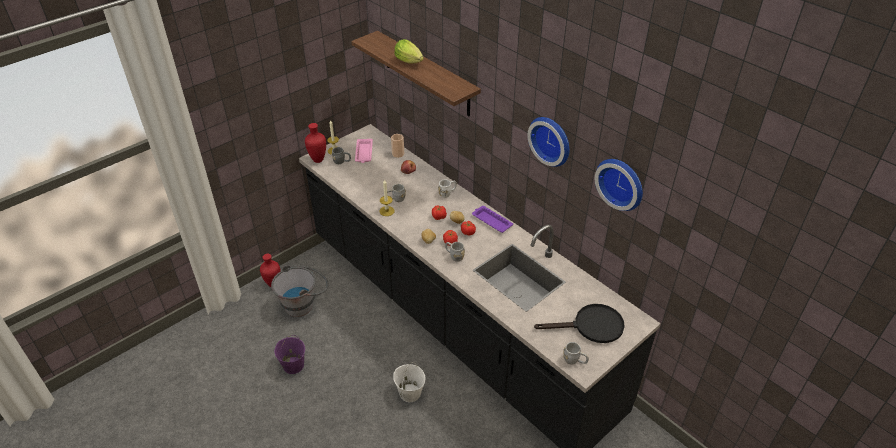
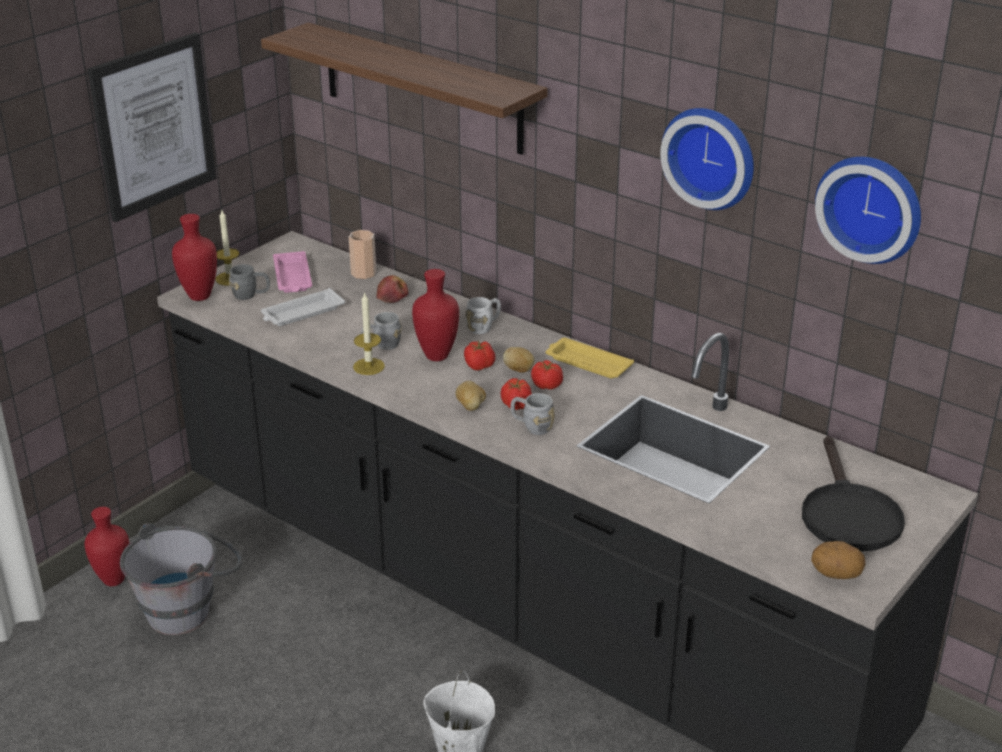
camera: 10 degrees left, 10 degrees down
purple bucket [274,335,305,374] -> none
lettuce [395,39,424,63] -> none
purple tray [472,206,513,233] -> yellow tray [546,338,634,378]
black frying pan [534,304,625,343] -> black frying pan turned 105 degrees clockwise [802,436,905,552]
grey mug [563,342,589,365] -> potato [811,541,865,579]
none -> picture [87,32,216,222]
none -> white tray [261,288,345,326]
none -> red vase [412,269,459,361]

